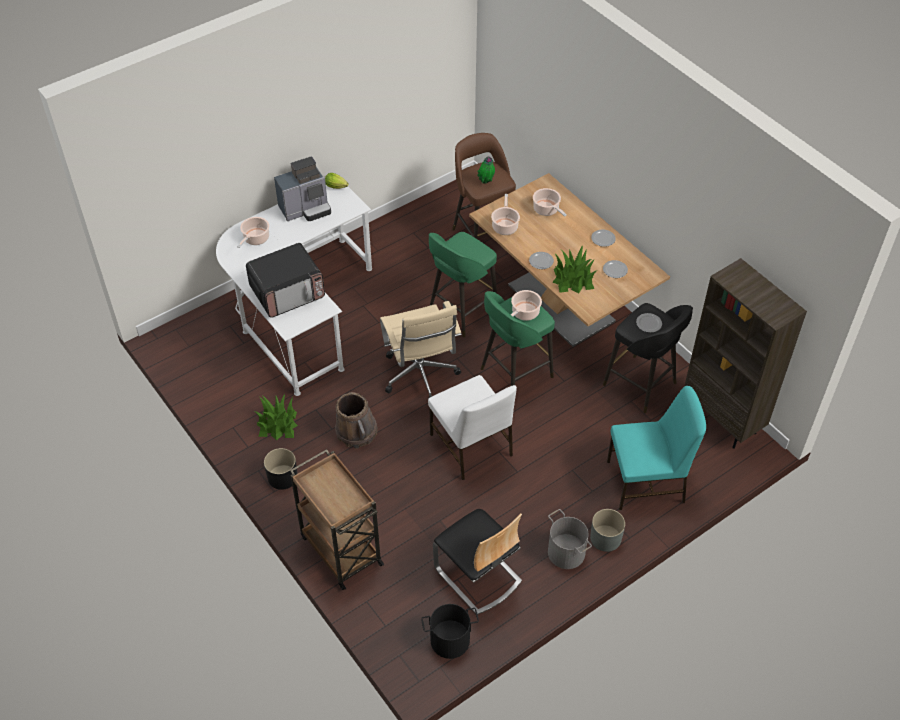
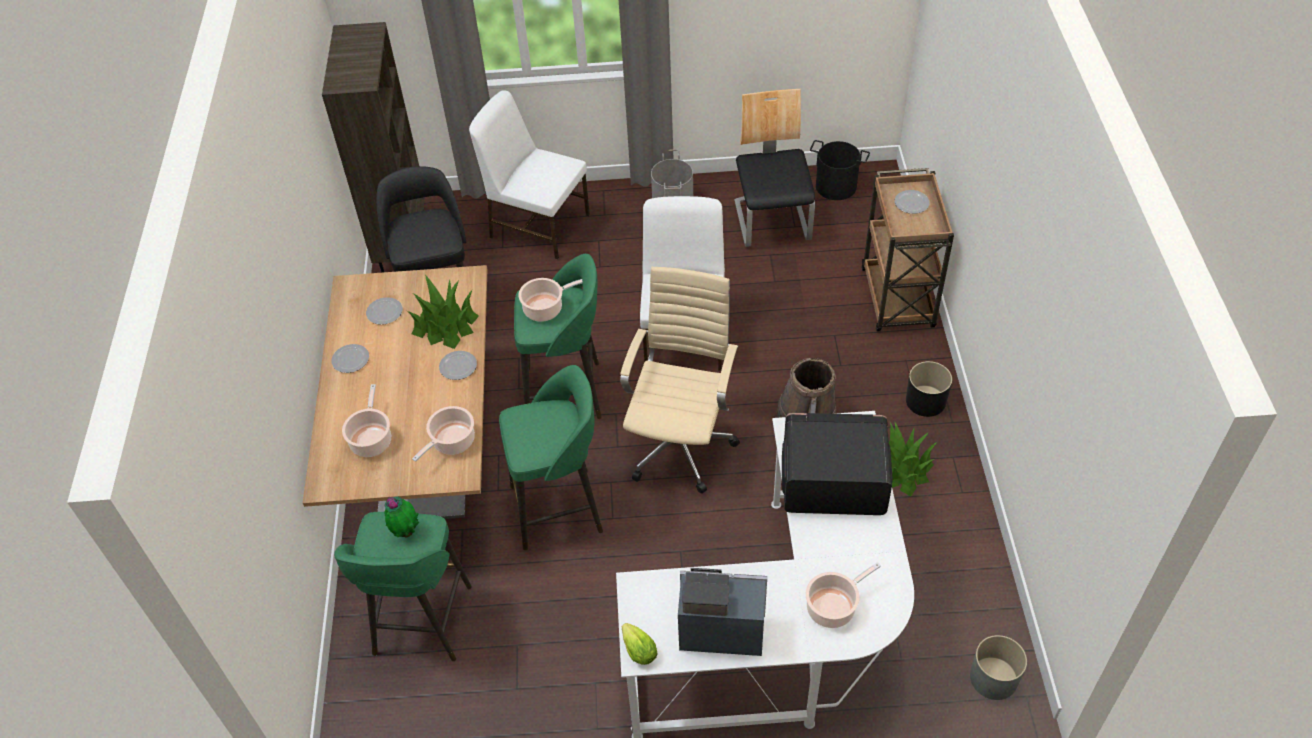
camera: 145 degrees left, 0 degrees up
brown stool [452,133,516,239] -> green stool [334,512,472,661]
grey planter [590,509,625,552] -> grey planter moved to [970,635,1027,700]
turquoise chair [607,386,706,510] -> white chair [469,90,590,259]
plate [636,313,662,333] -> plate moved to [895,190,930,214]

